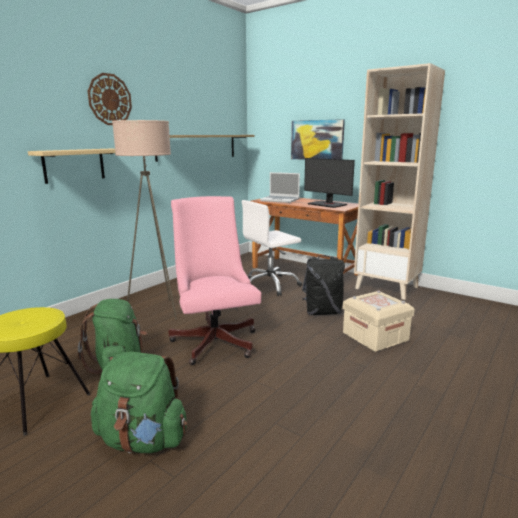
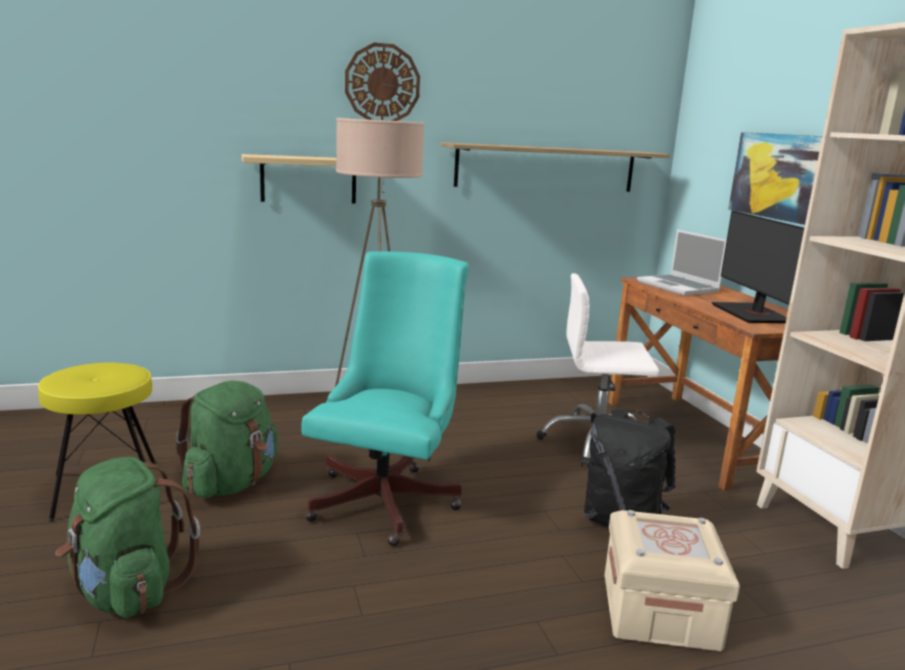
camera: 35 degrees right, 0 degrees up
pink office chair [169,196,261,365] -> turquoise office chair [301,251,469,546]

